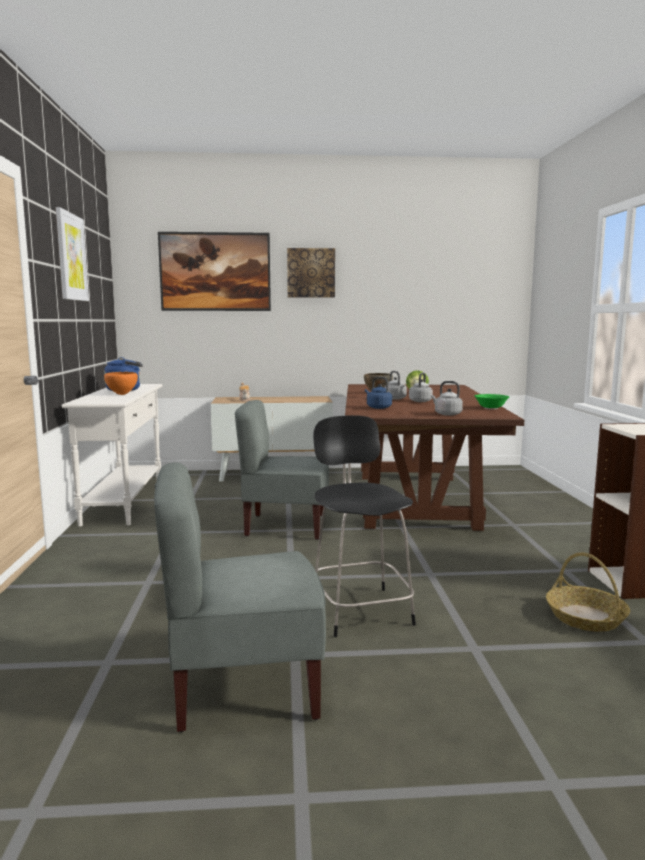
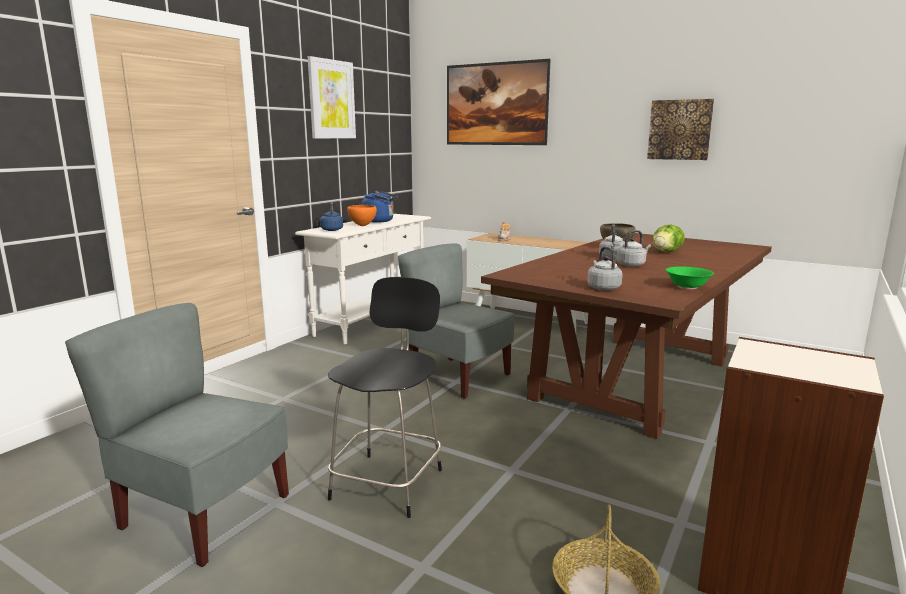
camera: 35 degrees right, 5 degrees up
picture [287,248,335,298] -> picture moved to [647,99,714,160]
blue kettle [365,377,392,409] -> blue kettle moved to [320,202,343,231]

